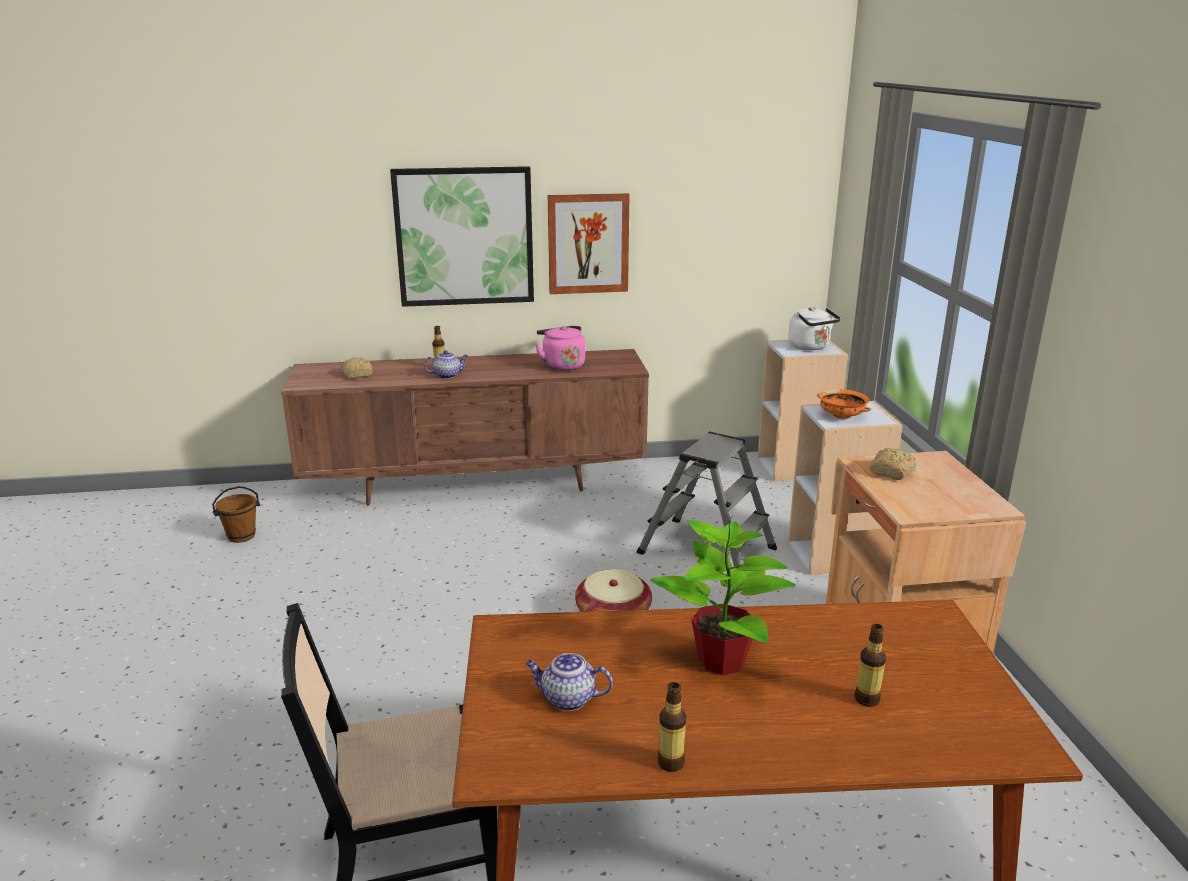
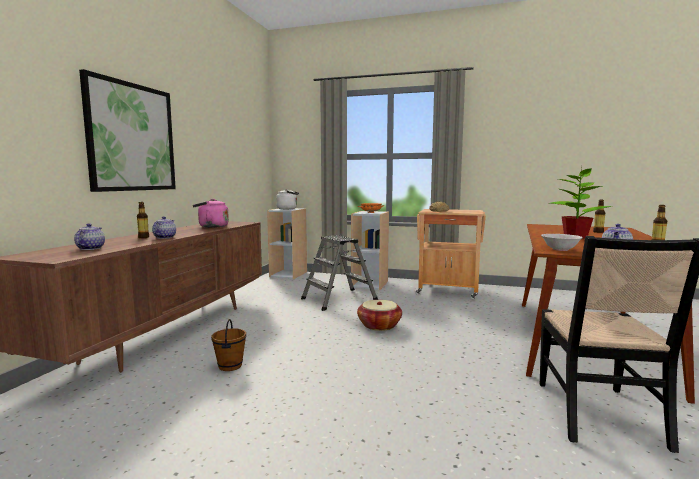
camera: 65 degrees left, 15 degrees down
brown bucket [212,486,260,543] -> brown bucket moved to [211,319,246,371]
bread [341,357,373,379] -> teapot [74,223,105,250]
picture [548,193,630,294] -> none
none -> white bowl [541,234,583,251]

